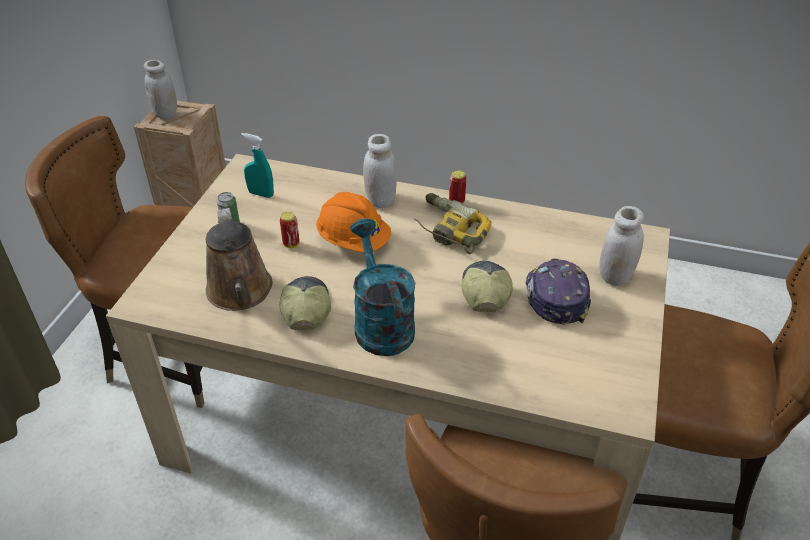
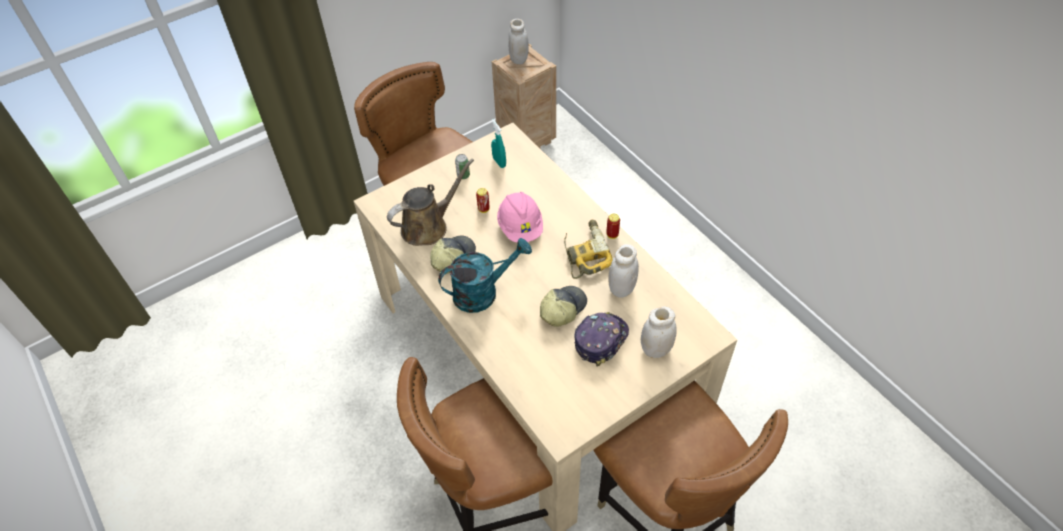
camera: 40 degrees right, 10 degrees up
brown watering can [206,208,273,311] -> brown watering can turned 150 degrees counterclockwise [387,159,474,246]
orange hard hat [316,192,391,252] -> pink hard hat [497,192,543,243]
turquoise watering can [350,219,415,356] -> turquoise watering can turned 45 degrees clockwise [438,238,532,313]
white jar [363,134,396,208] -> white jar moved to [608,244,639,298]

